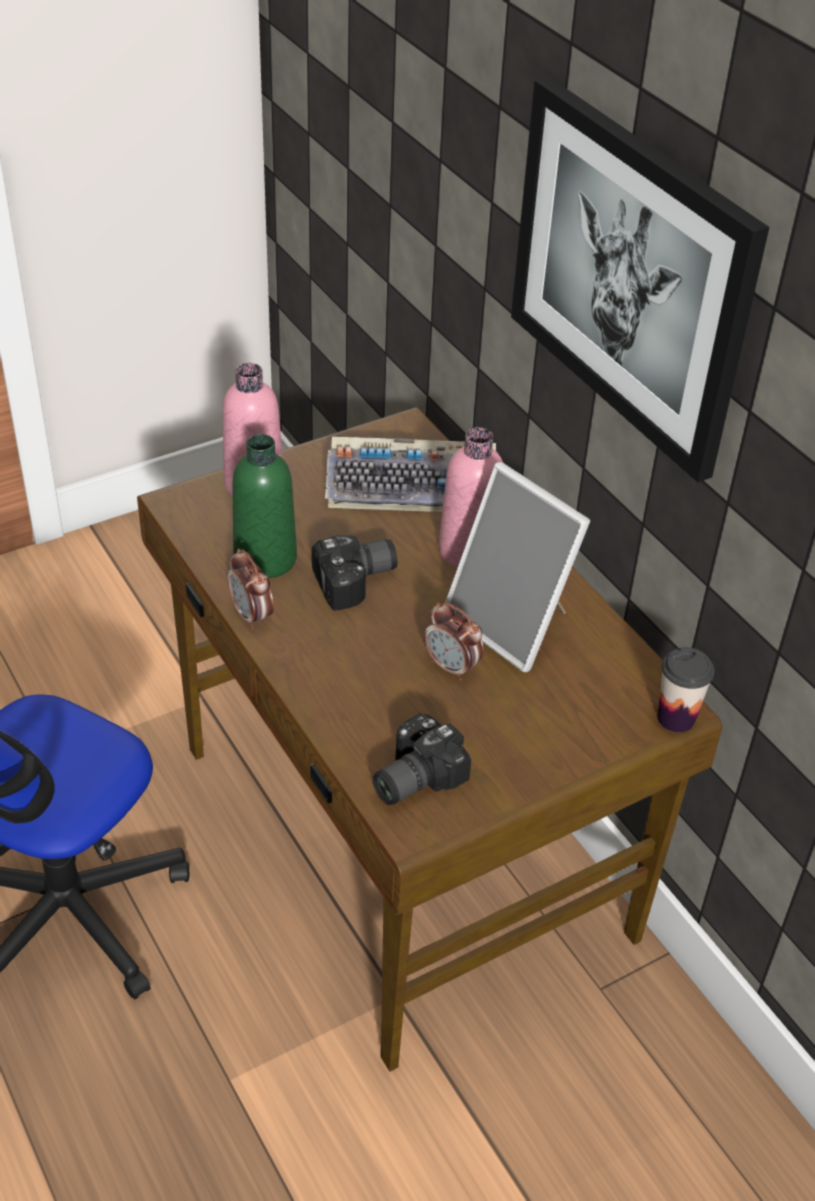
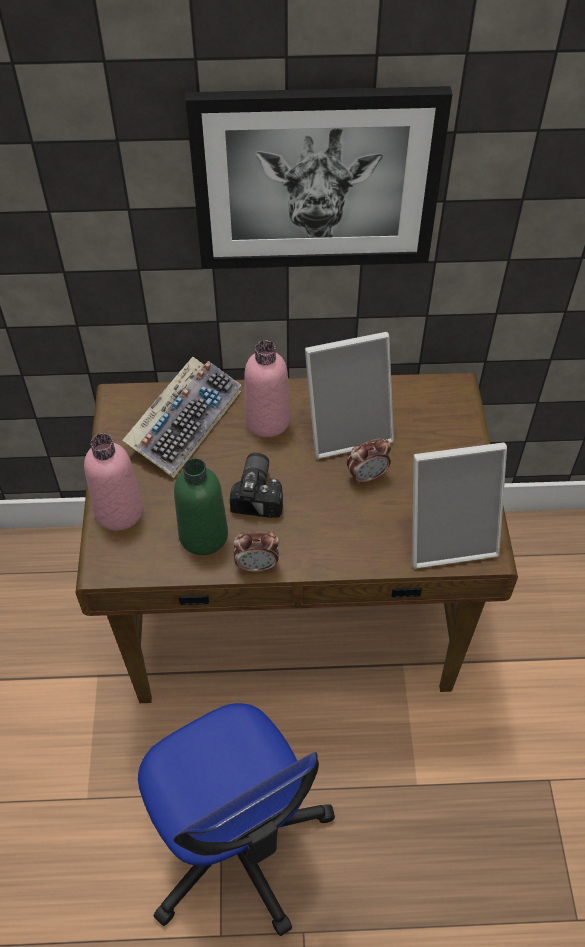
camera: 60 degrees left, 10 degrees up
camera [372,713,471,805] -> picture frame [412,442,507,569]
cup [657,647,714,733] -> none

